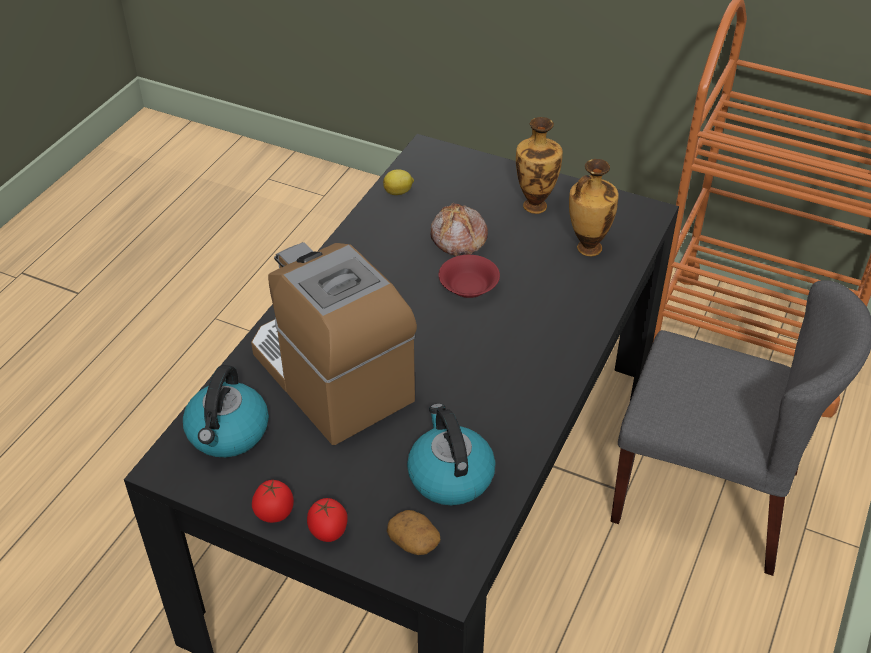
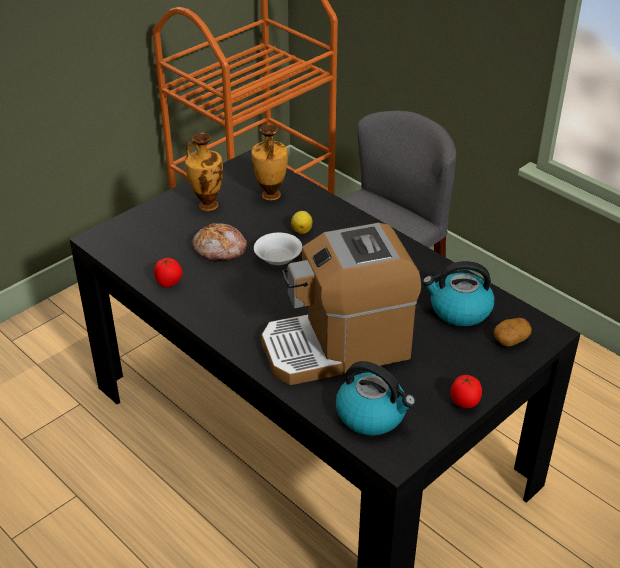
camera: 70 degrees left, 5 degrees down
tomato [307,498,347,542] -> tomato moved to [154,258,182,287]
lemon [383,169,414,195] -> lemon moved to [291,211,313,234]
red bowl [438,255,500,298] -> white bowl [254,232,302,265]

